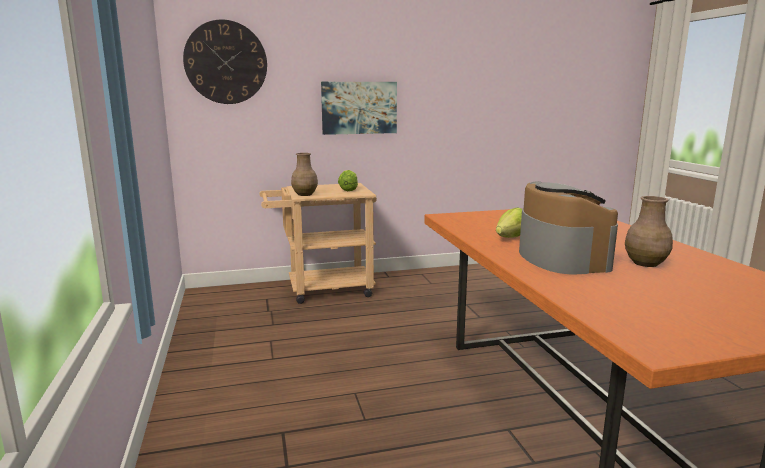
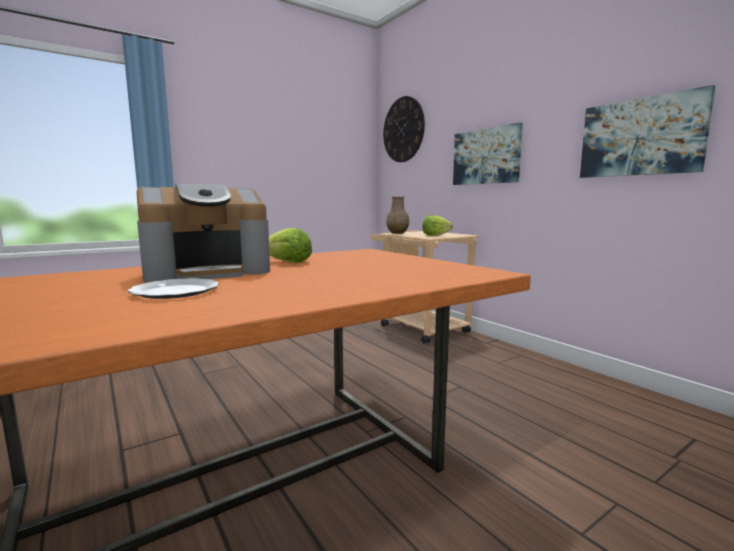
camera: 70 degrees right, 5 degrees down
brown vase [625,196,673,267] -> plate [128,278,219,299]
none -> picture [580,85,715,178]

